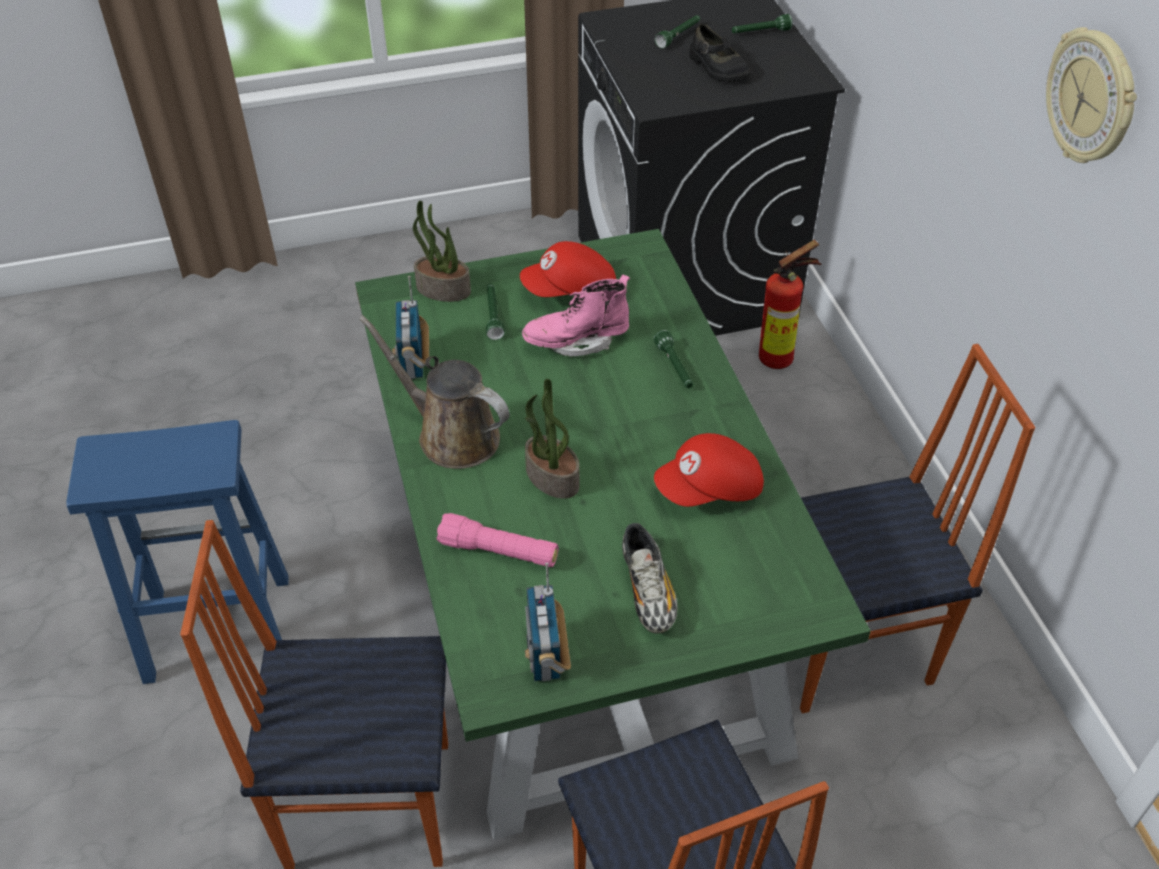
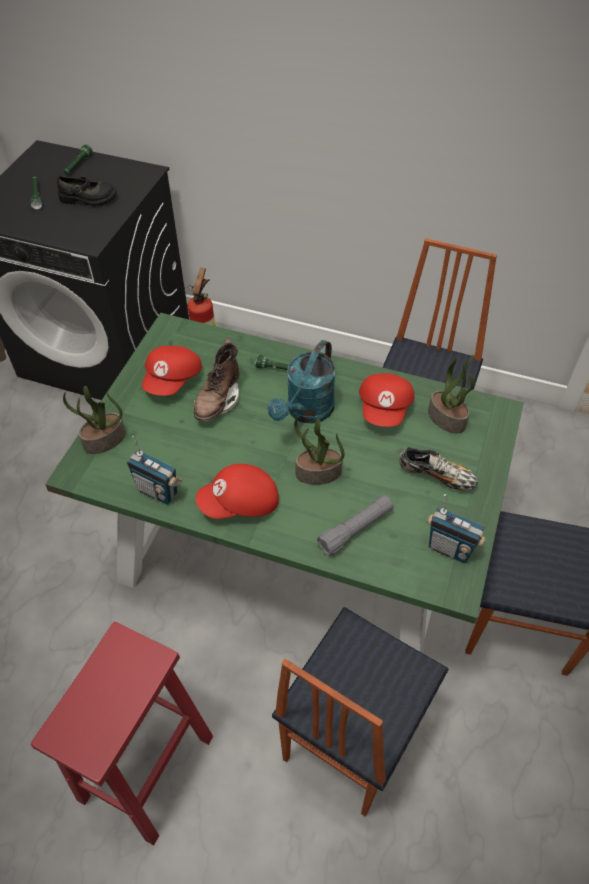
camera: 55 degrees left, 5 degrees up
blue stool [66,420,288,684] -> red stool [31,622,213,846]
brown watering can [359,315,510,469] -> red cap [196,464,279,519]
pink flashlight [436,513,559,567] -> grey flashlight [316,495,394,555]
green flashlight [486,284,505,340] -> none
pink boot [522,275,630,357] -> brown boot [194,338,240,422]
wall clock [1046,27,1137,163] -> none
none -> turquoise watering can [268,340,336,424]
none -> potted plant [428,355,475,434]

